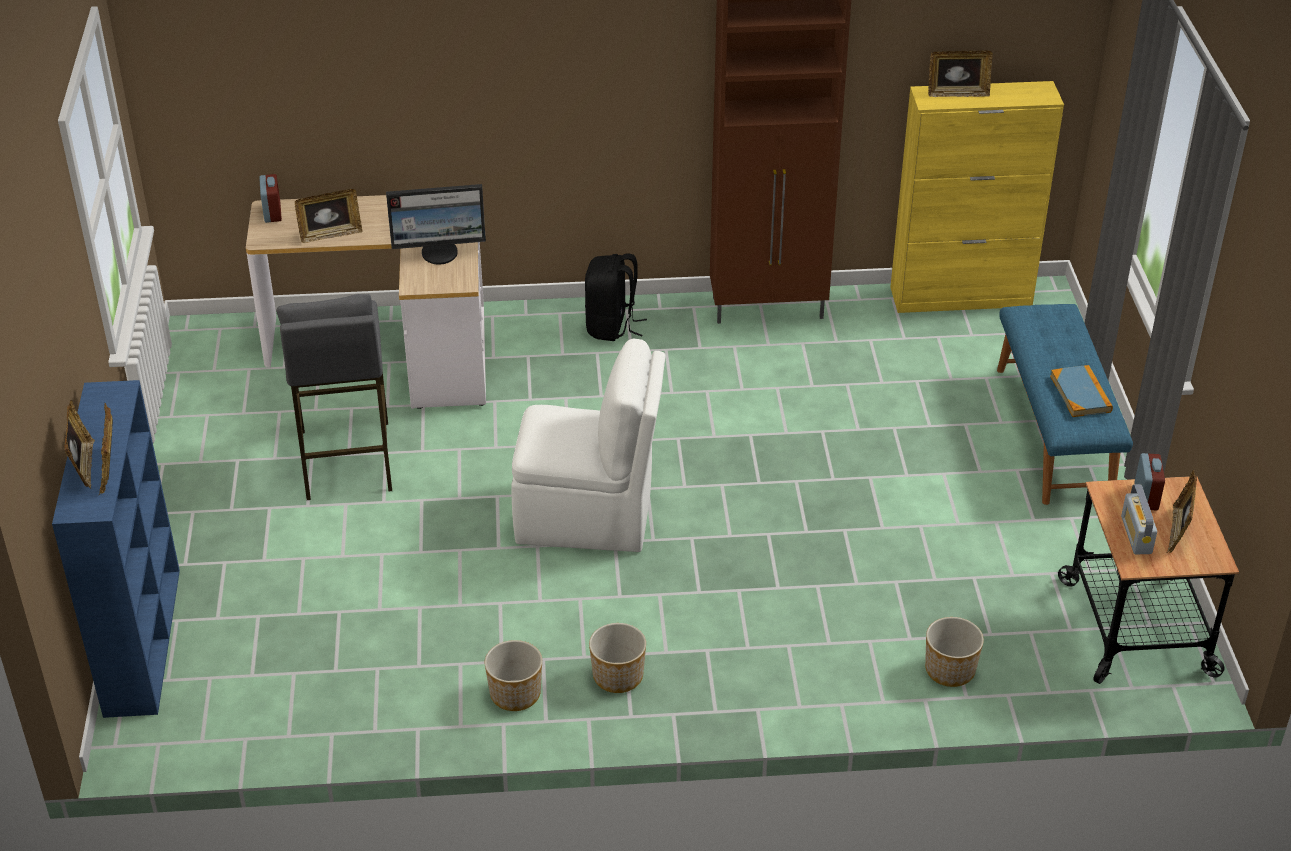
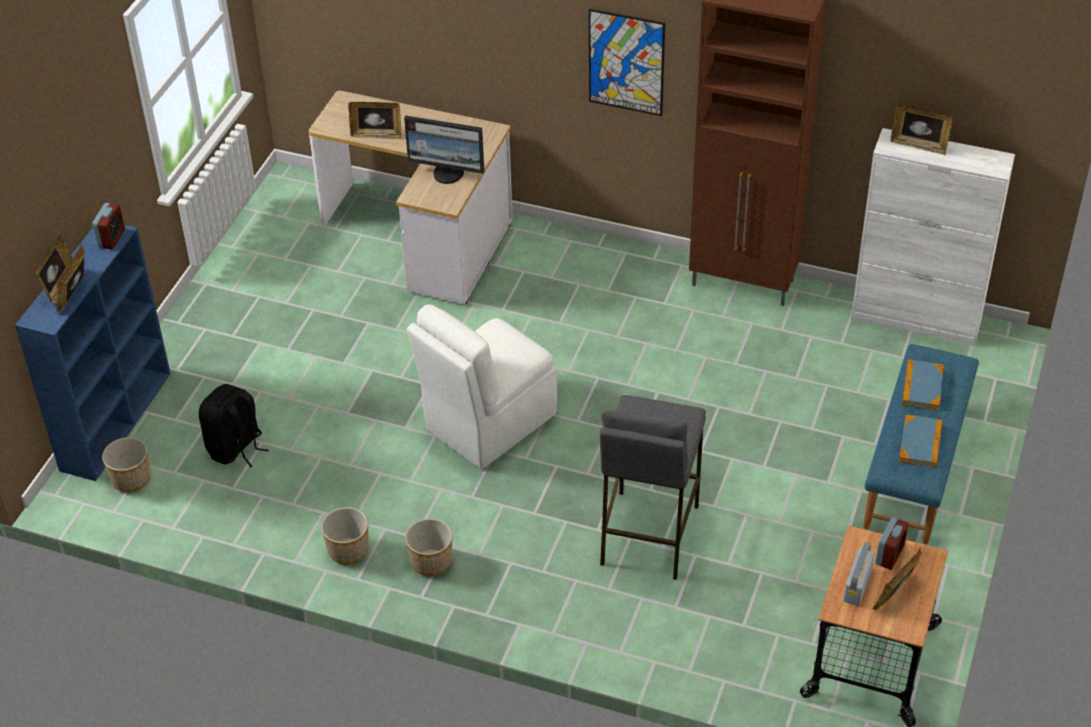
camera: 25 degrees right, 5 degrees up
alarm clock [259,174,282,223] -> alarm clock moved to [92,203,125,250]
grey stool [276,294,392,500] -> grey stool moved to [600,395,706,580]
white chair [511,338,666,552] -> white chair turned 105 degrees clockwise [407,304,557,469]
black backpack [585,253,647,341] -> black backpack moved to [199,384,269,467]
yellow cabinet [890,81,1064,313] -> white cabinet [851,128,1015,346]
planter [925,617,984,687] -> planter moved to [102,437,151,492]
none -> picture [589,9,665,116]
none -> book [902,360,944,411]

